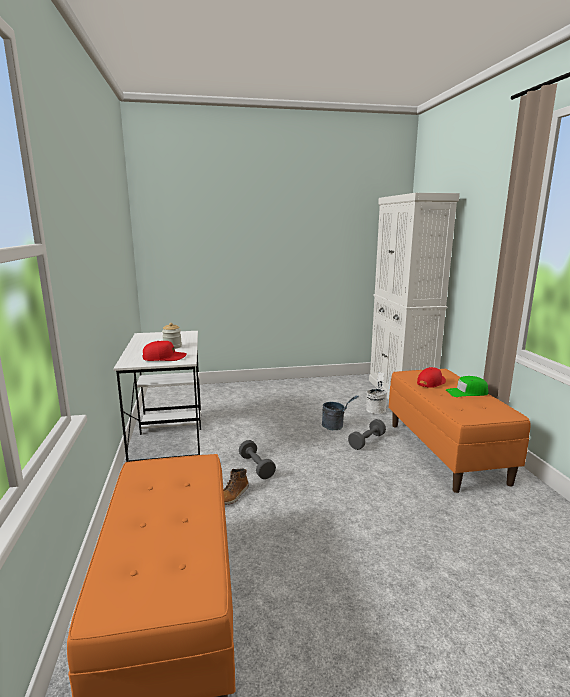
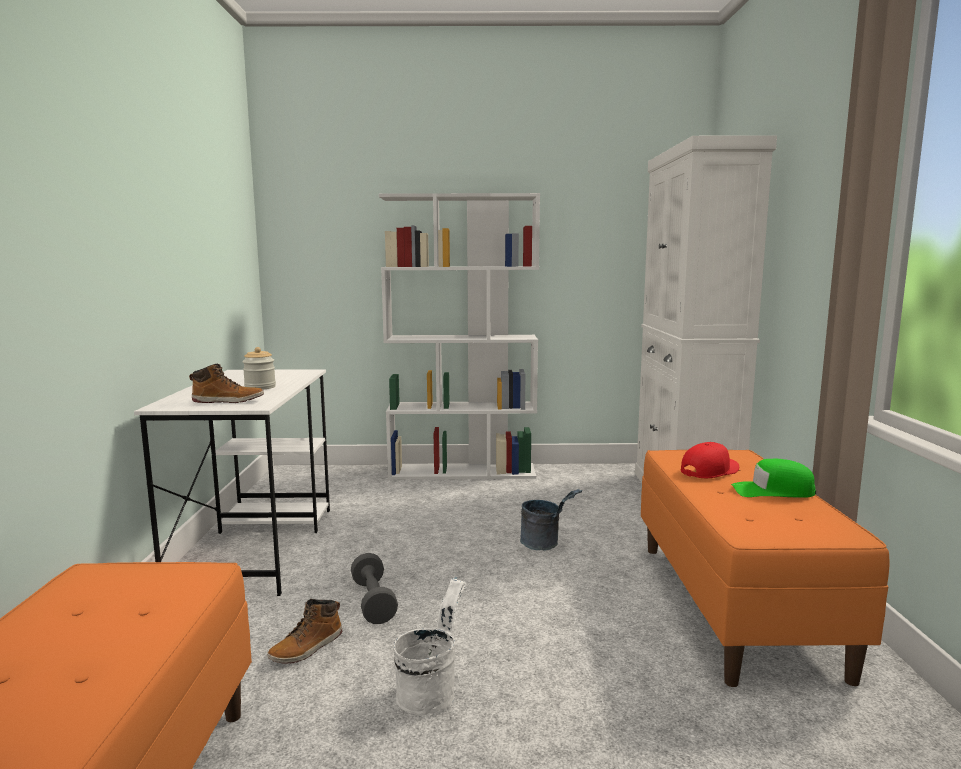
camera: 10 degrees right, 5 degrees down
red cap [142,341,187,361] -> boot [189,363,264,403]
grey dumbbell [348,419,386,450] -> none
white bucket [366,372,387,414] -> white bucket moved to [394,577,466,715]
none -> white bookcase [379,193,540,479]

